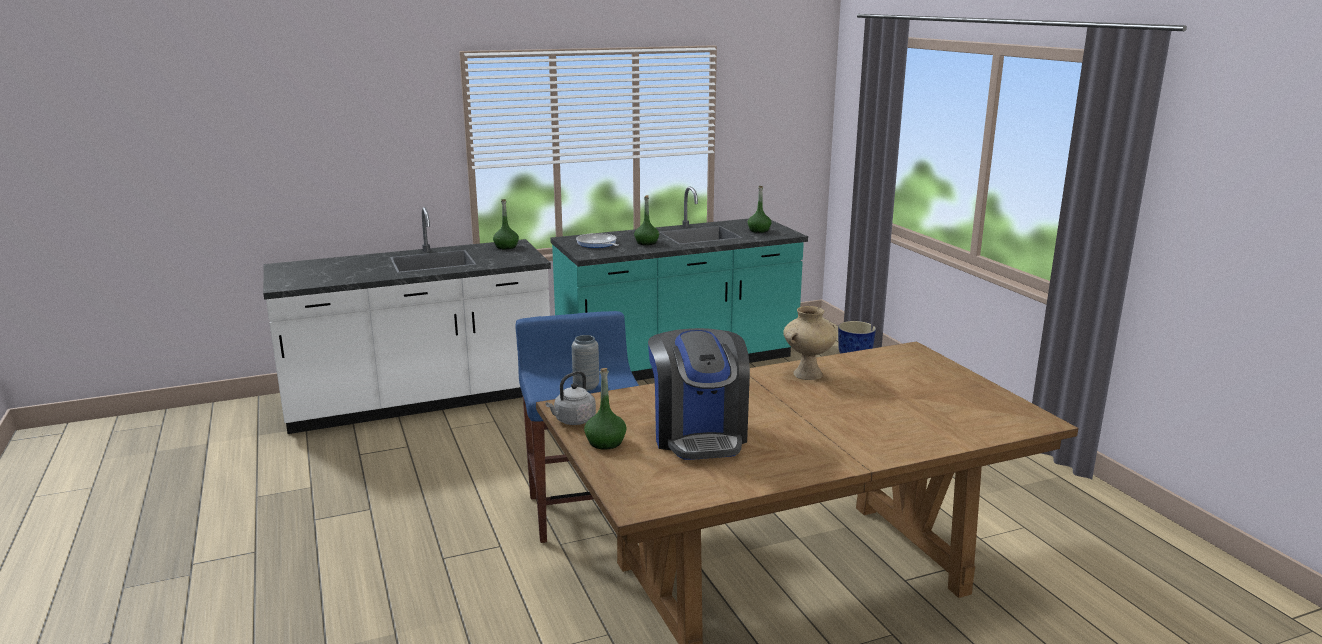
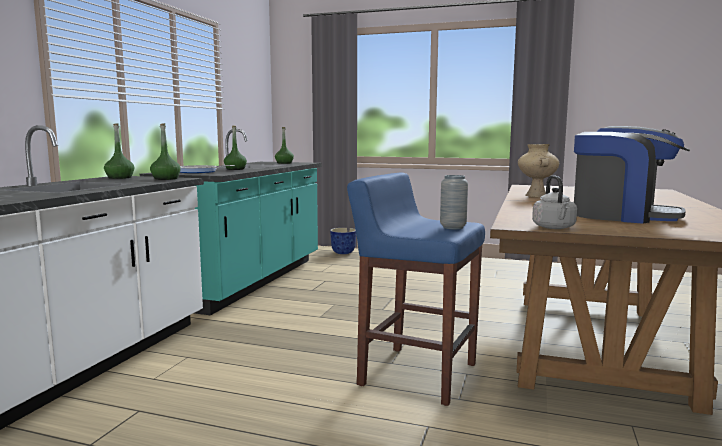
camera: 50 degrees left, 10 degrees down
green bottle [584,368,627,450] -> green bottle moved to [150,123,181,180]

